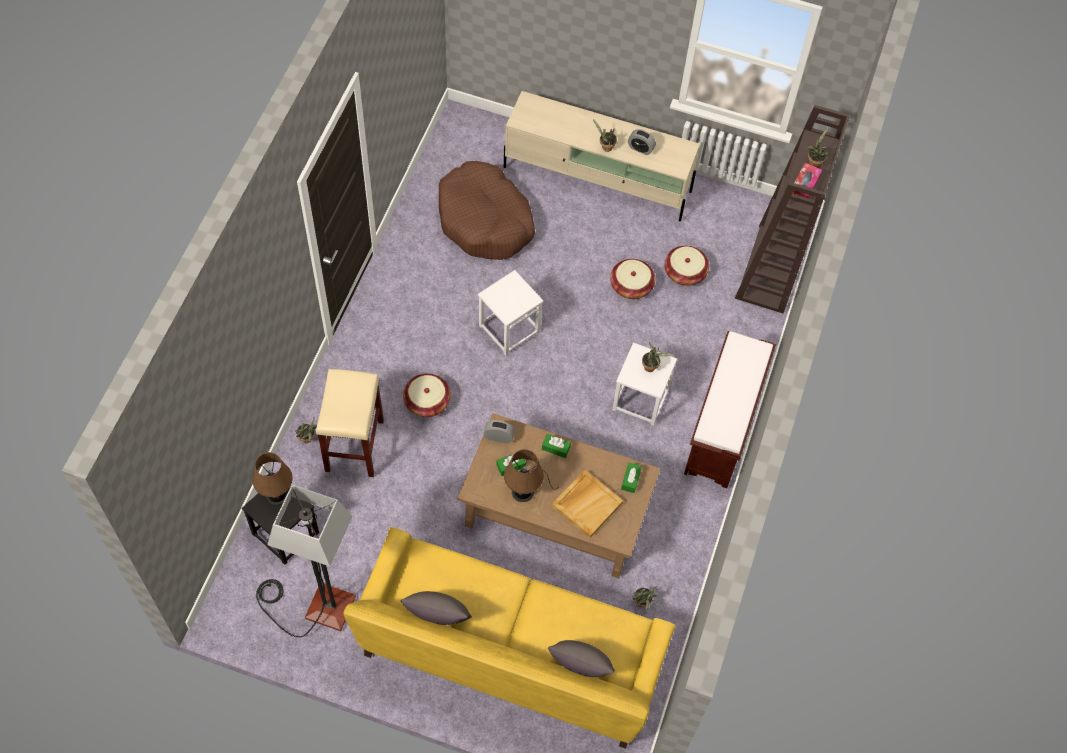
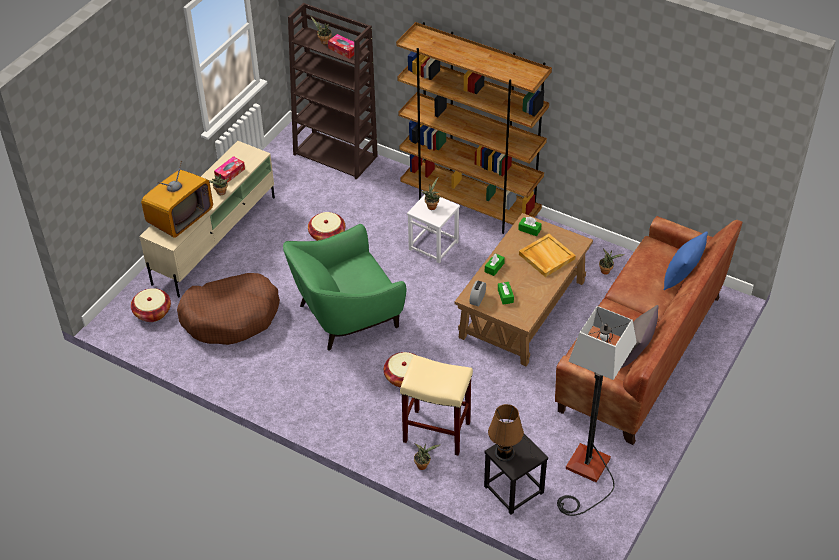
camera: 75 degrees left, 15 degrees down
yellow sofa [344,527,676,749] -> brown sofa [555,216,743,445]
white stool [478,270,543,356] -> green armchair [283,224,406,351]
brown table lamp [504,449,557,502] -> none
grey pillow [548,640,615,677] -> blue pillow [664,232,708,290]
alarm clock [628,129,656,155] -> tissue box [214,156,245,183]
basket [664,246,709,286] -> basket moved to [131,288,171,322]
brown bench [684,331,776,488] -> brown bookcase [396,22,552,234]
none -> television [141,161,213,238]

